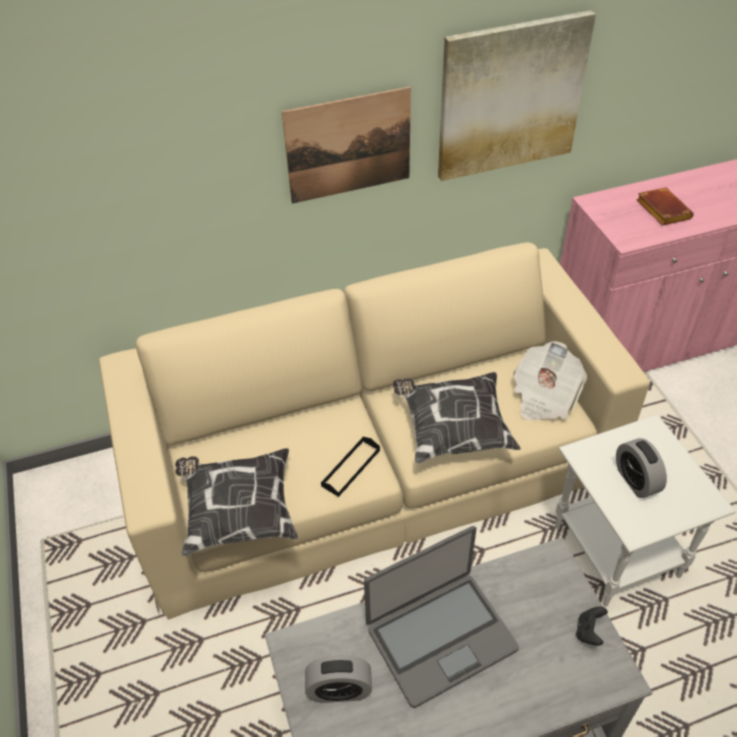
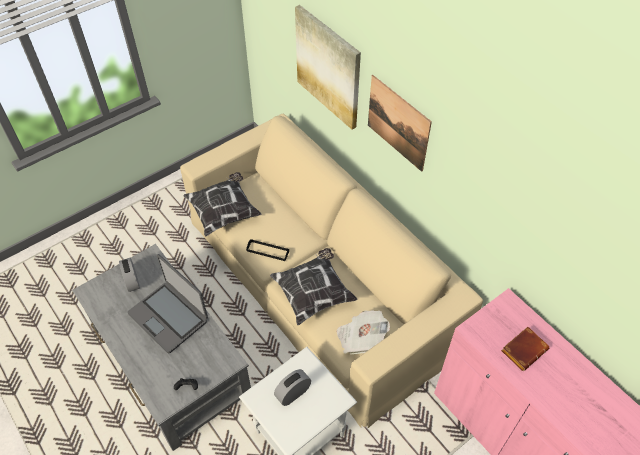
camera: 70 degrees right, 5 degrees up
picture [438,10,596,181] -> picture moved to [295,5,361,130]

